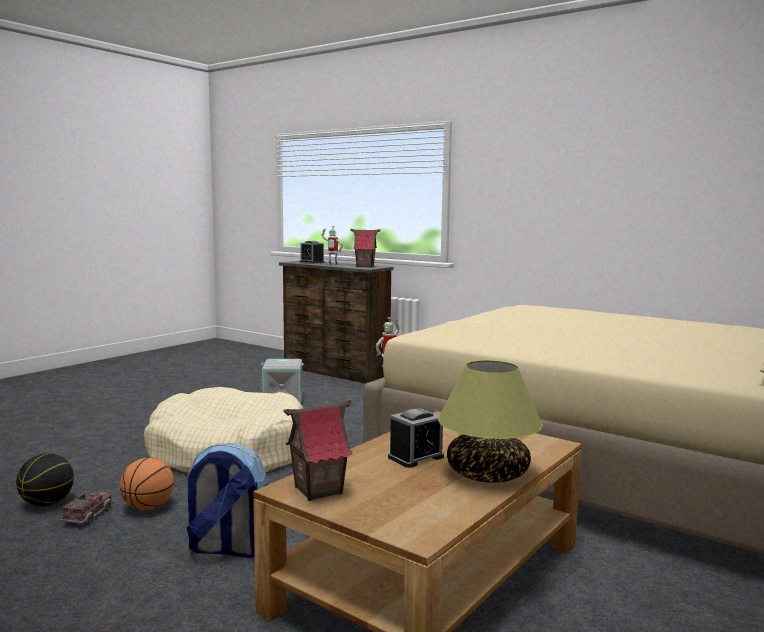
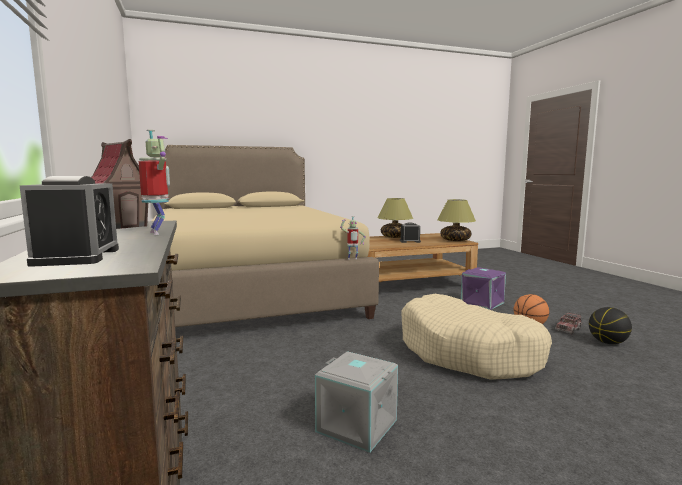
camera: 145 degrees left, 0 degrees up
backpack [185,443,267,558] -> purple storage box [461,267,506,310]
toy house [284,400,353,501] -> table lamp [437,199,476,241]

